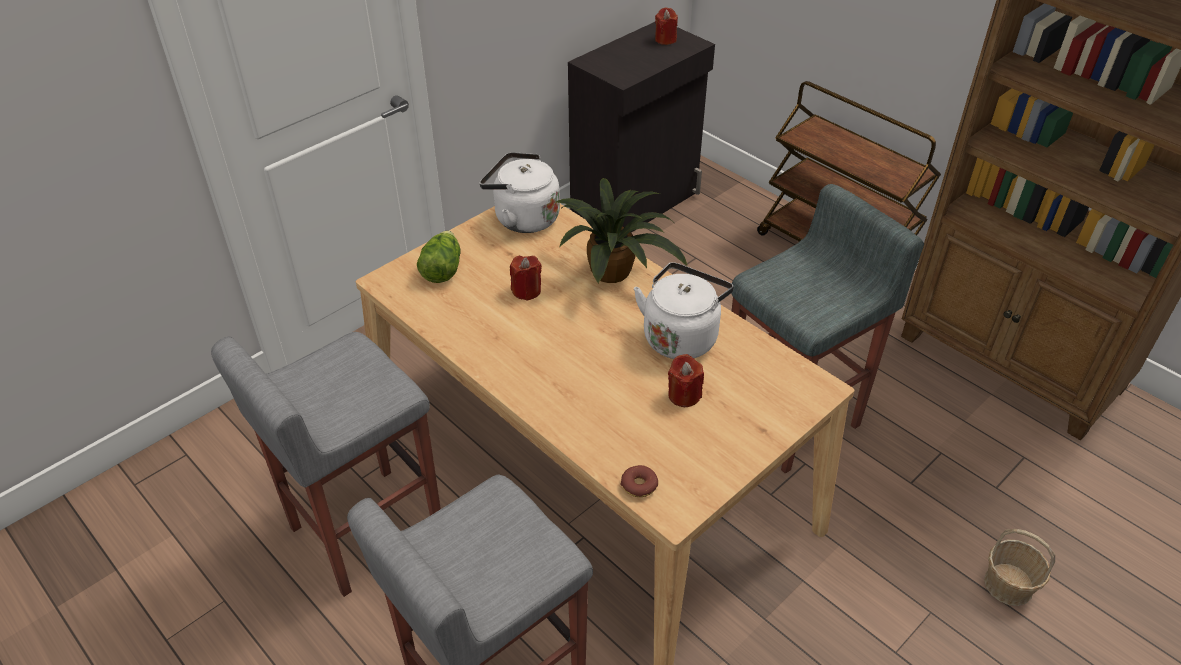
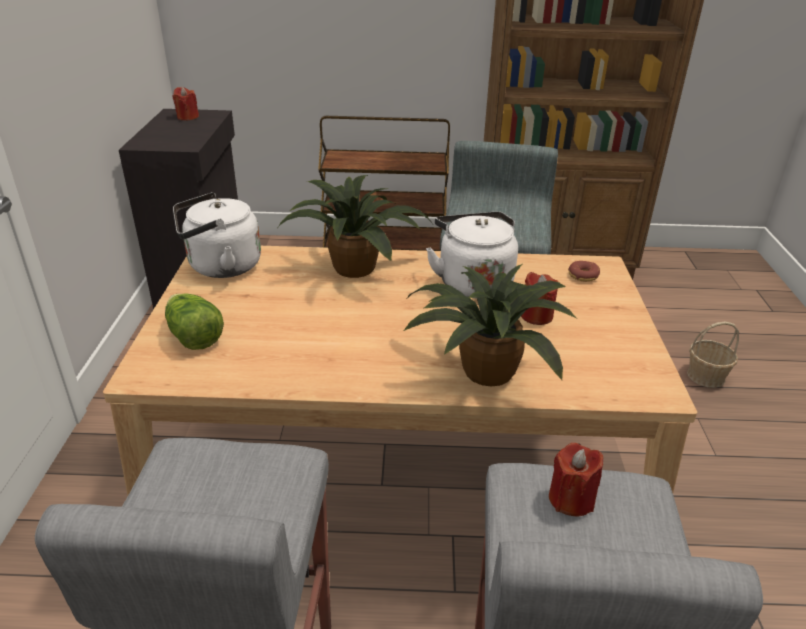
camera: 45 degrees left, 10 degrees down
red candle [510,256,542,301] -> red candle moved to [549,443,603,517]
donut [621,465,658,497] -> donut moved to [568,261,600,282]
none -> potted plant [404,264,577,387]

